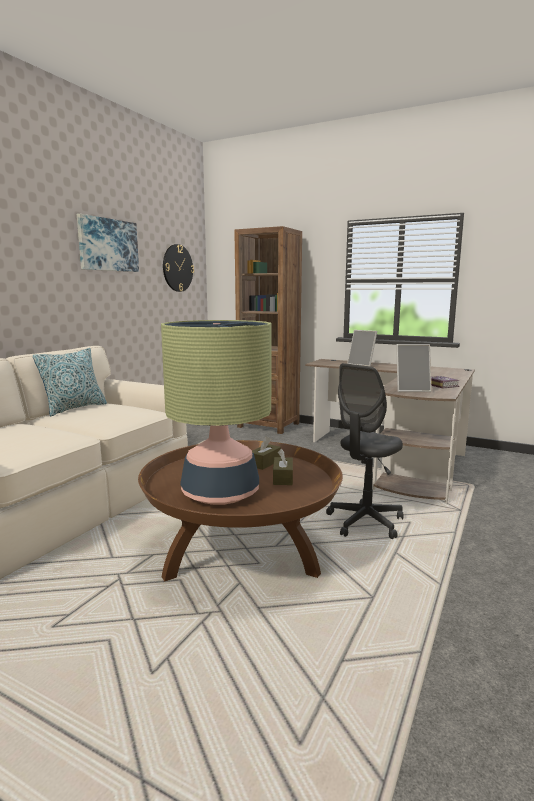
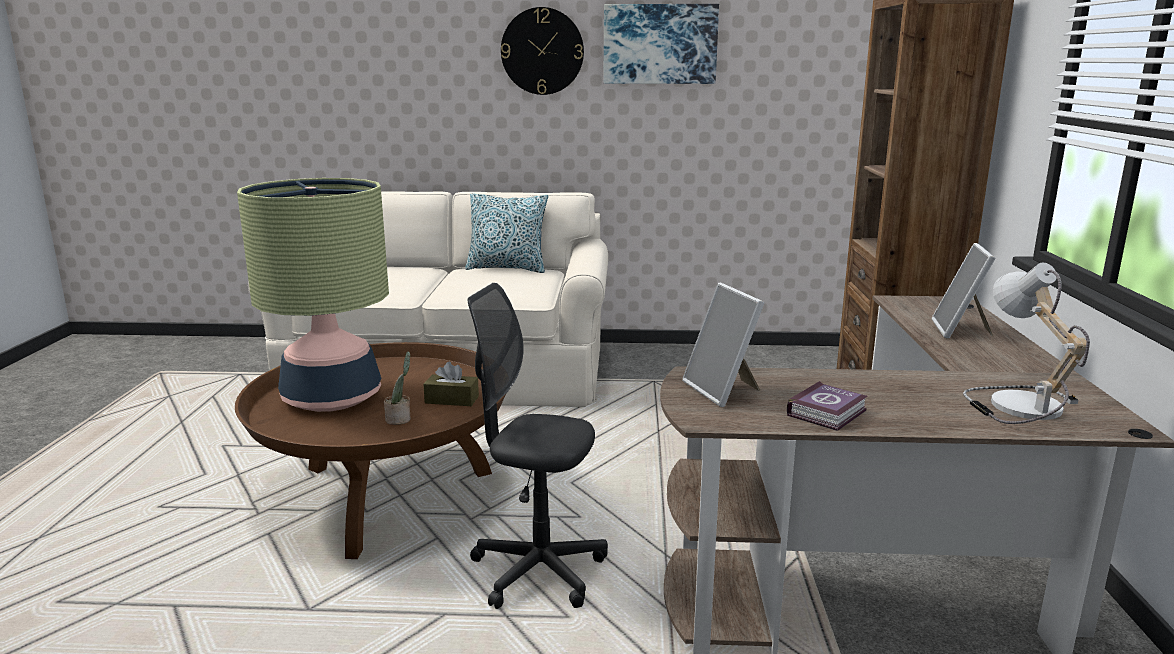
camera: 65 degrees right, 5 degrees up
wall clock [163,244,194,292] -> wall clock moved to [501,7,584,95]
brown tissue box [273,449,293,485] -> potted plant [384,351,411,425]
none -> table lamp [963,263,1090,424]

